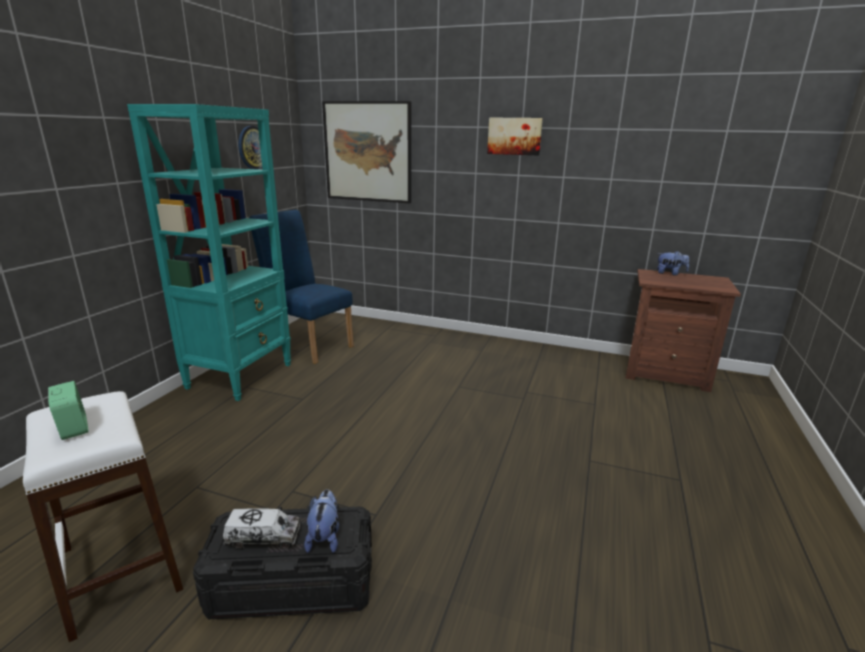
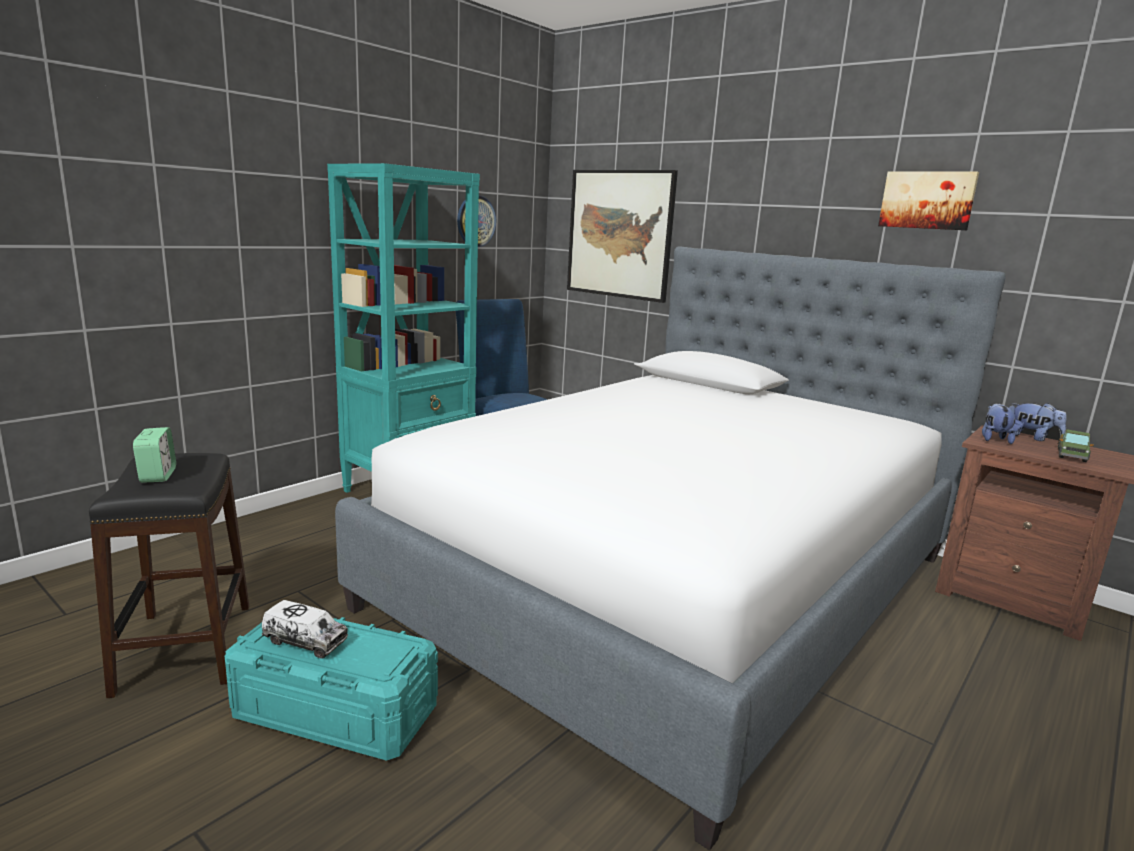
camera: 20 degrees right, 5 degrees down
white stool [23,391,183,642] -> black stool [89,453,249,698]
black storage box [193,505,372,619] -> turquoise storage box [225,617,438,761]
plush toy [304,489,339,553] -> plush toy moved to [982,403,1015,444]
picture [487,118,543,156] -> picture moved to [878,171,979,230]
none -> bed [335,247,1006,851]
none -> toy truck [1058,429,1094,462]

